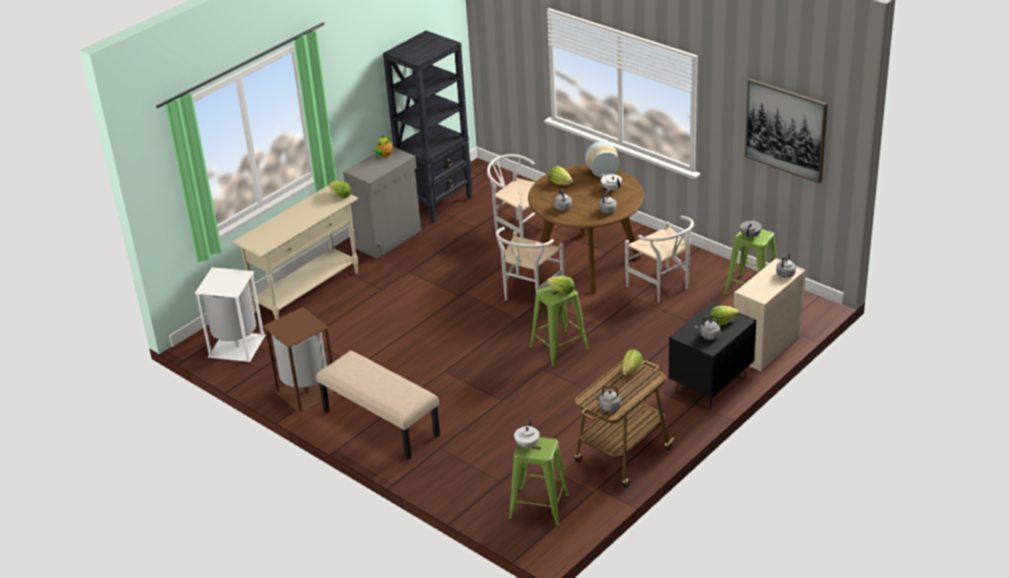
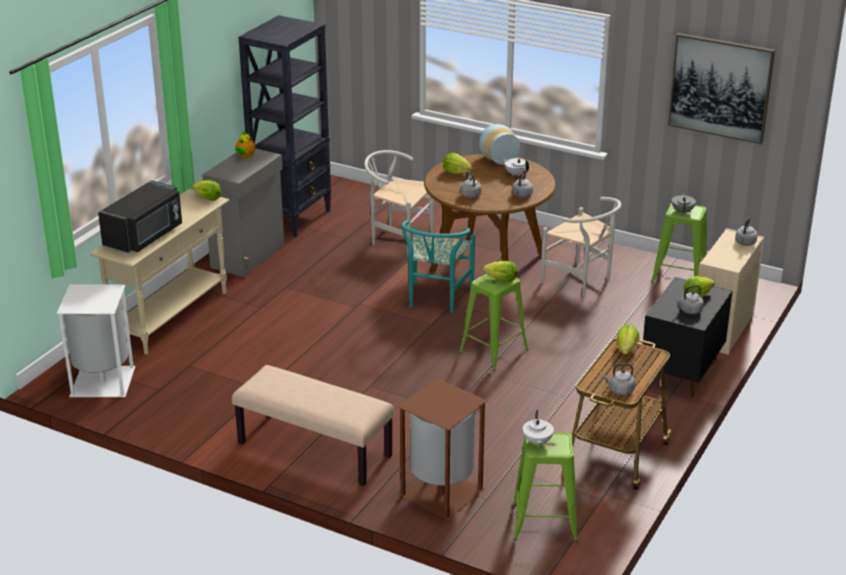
camera: 15 degrees left, 5 degrees down
brown trash can [263,307,338,414] -> brown trash can moved to [398,379,487,520]
white chair [495,227,564,309] -> turquoise chair [401,220,475,313]
none -> black microwave [98,180,182,254]

